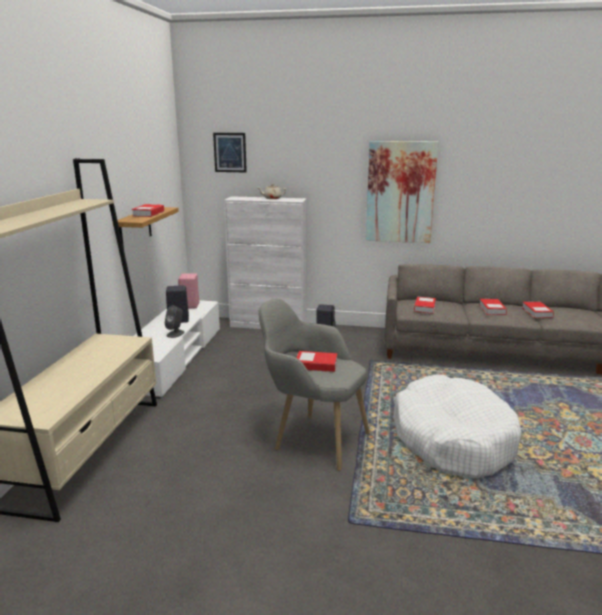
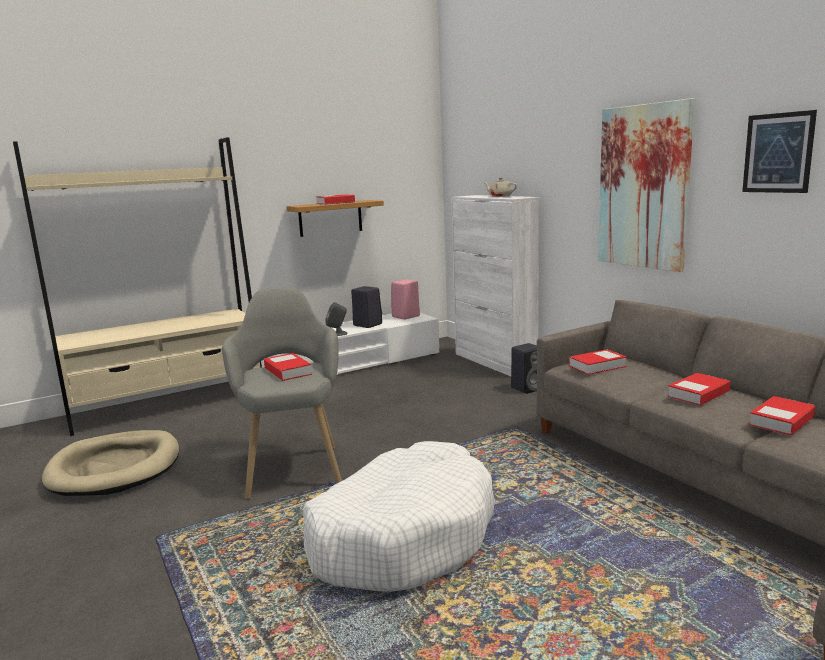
camera: 50 degrees right, 5 degrees down
picture [213,133,247,172] -> picture moved to [742,110,817,193]
none -> beige dog bed [42,430,179,496]

